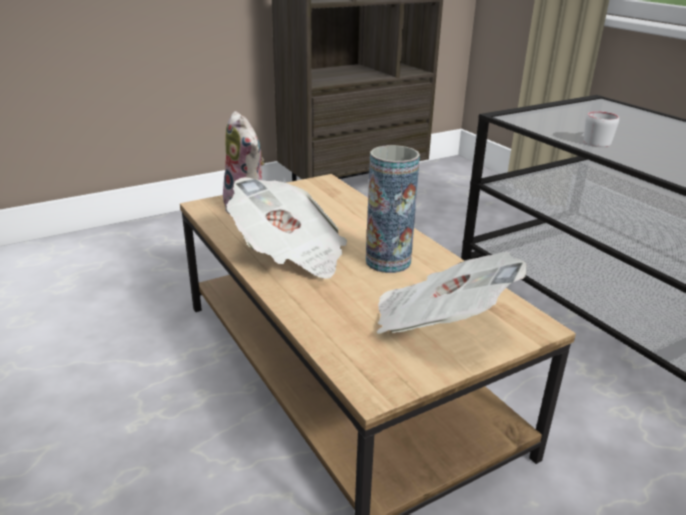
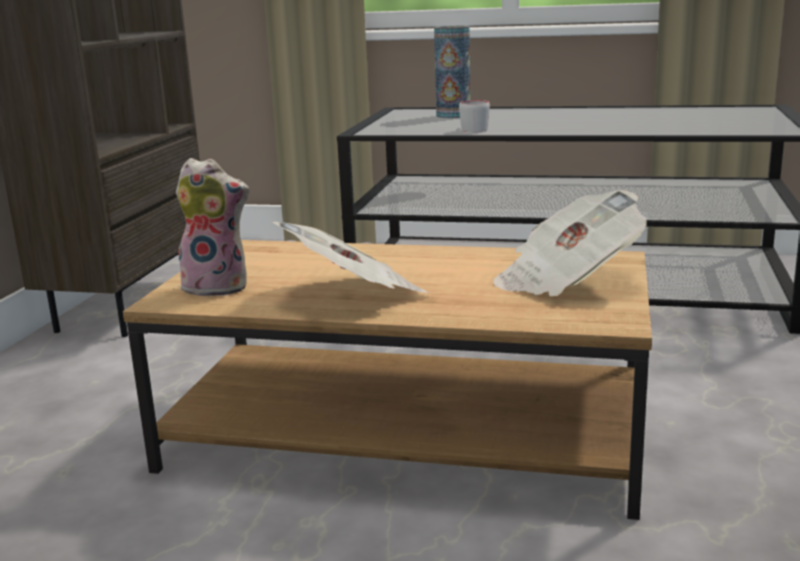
camera: 45 degrees left, 10 degrees down
vase [366,145,420,273] -> vase moved to [434,26,471,118]

